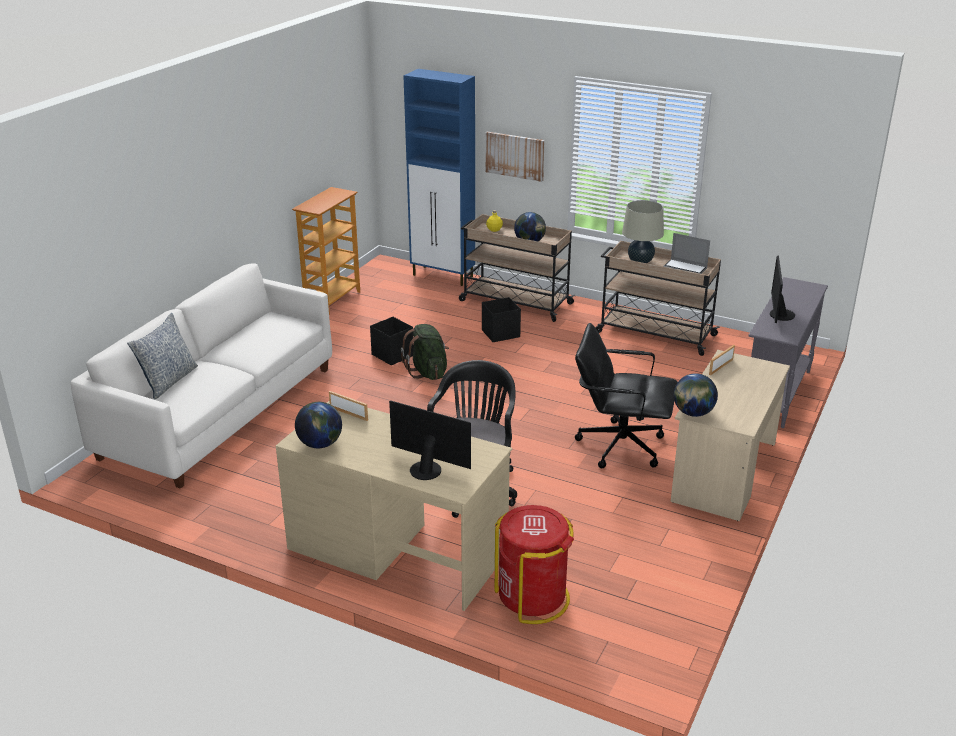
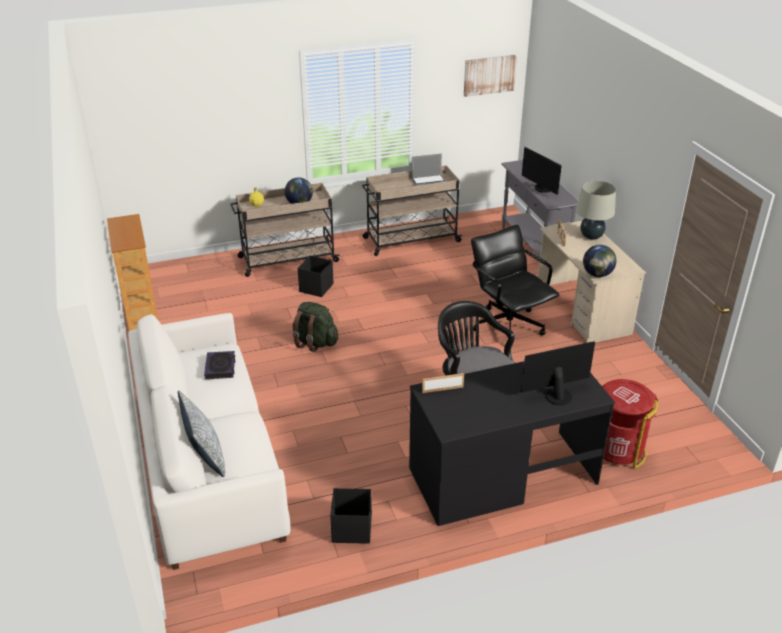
camera: 45 degrees left, 5 degrees up
beige desk [275,401,512,611] -> black desk [409,361,615,526]
globe [295,402,342,448] -> none
black storage box [370,317,414,365] -> black storage box moved to [330,488,372,544]
blue cabinet [403,69,475,286] -> none
picture [486,131,545,182] -> picture moved to [464,55,517,97]
black office chair [575,323,678,468] -> black office chair turned 90 degrees clockwise [471,225,559,335]
beige table lamp [622,200,664,263] -> beige table lamp moved to [576,181,616,239]
none -> book [204,351,235,379]

